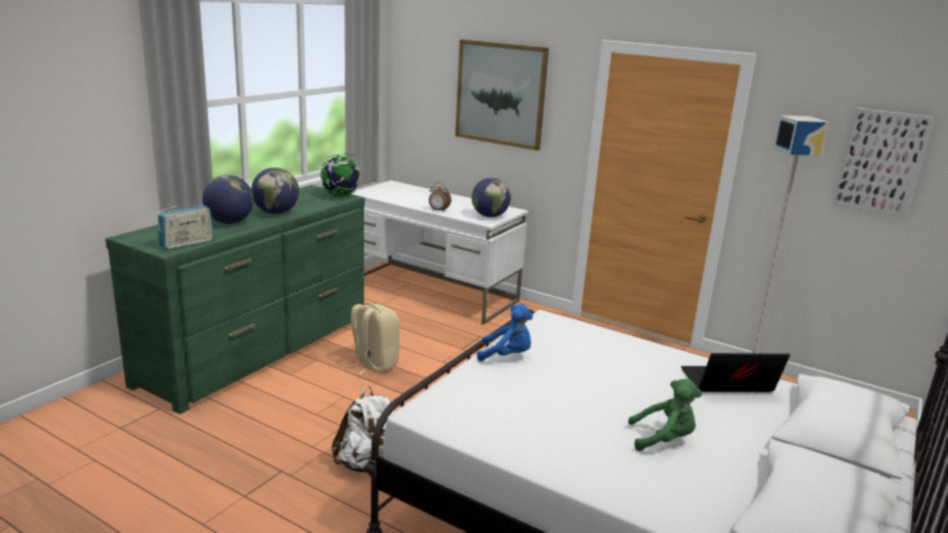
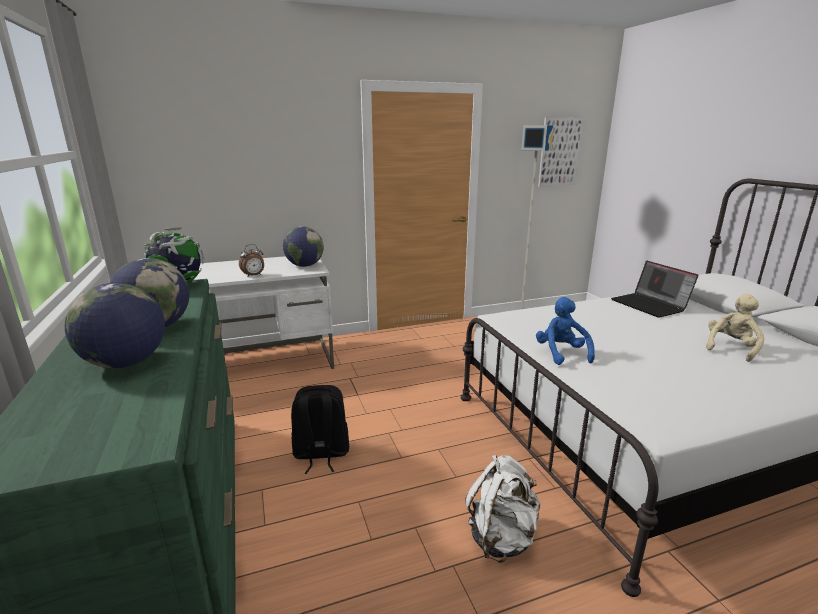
camera: 50 degrees left, 0 degrees up
radio [158,204,214,250] -> none
beige backpack [346,302,400,375] -> black backpack [291,385,349,474]
picture [455,39,549,151] -> none
blue plush toy [477,304,533,362] -> blue plush toy turned 60 degrees counterclockwise [536,297,595,365]
green plush toy [628,379,702,451] -> beige plush toy [706,294,764,362]
laptop [681,353,790,392] -> laptop turned 60 degrees counterclockwise [611,261,698,318]

